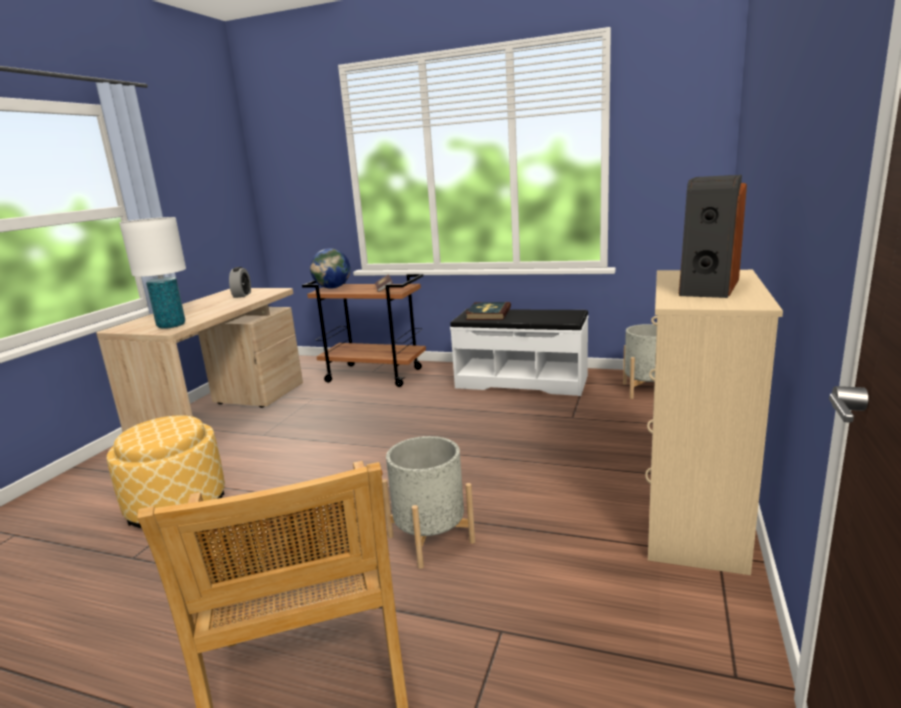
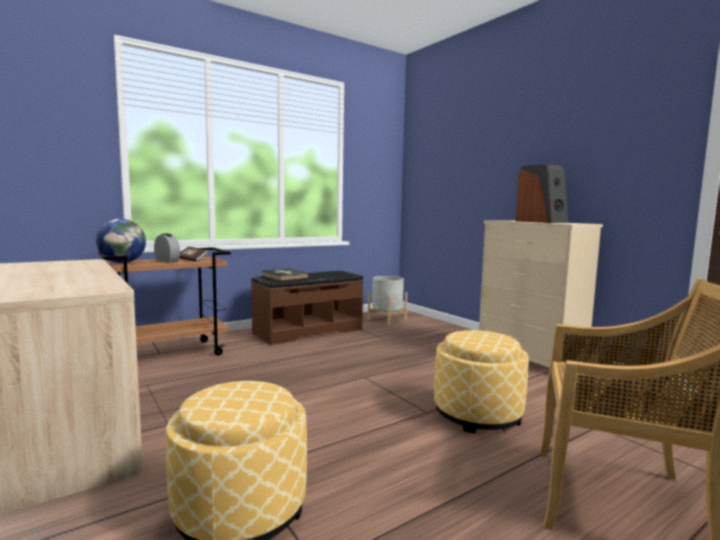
camera: 55 degrees left, 10 degrees down
white table lamp [119,217,186,329] -> none
alarm clock [229,267,251,298] -> alarm clock moved to [154,233,180,263]
grey planter [382,436,475,569] -> ottoman [434,330,529,434]
white bench [450,308,588,396] -> brown bench [251,271,364,345]

